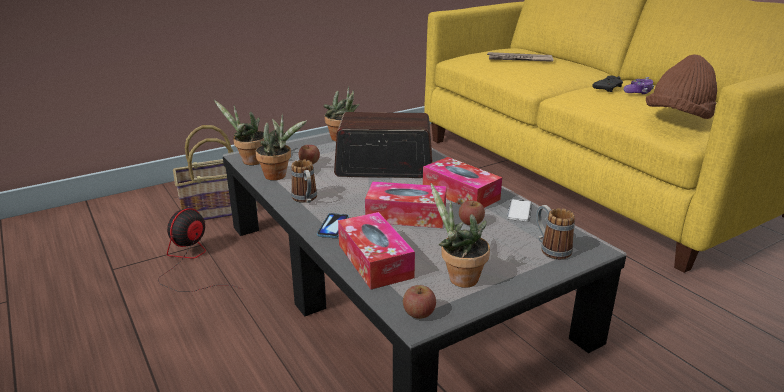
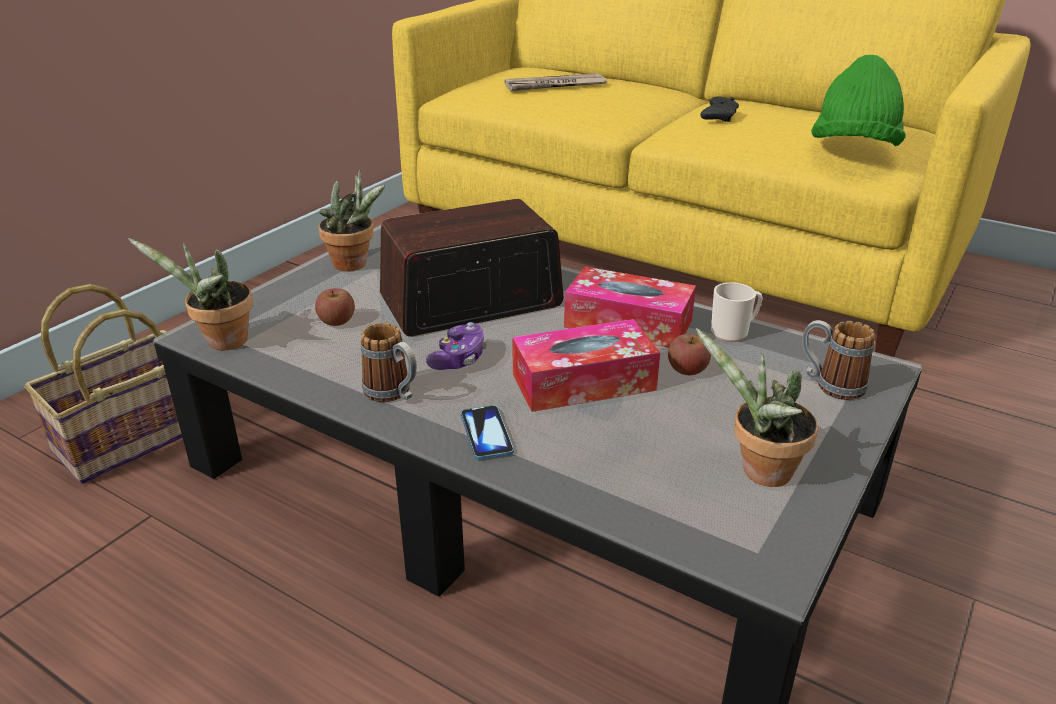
camera: 25 degrees left, 5 degrees up
fan [158,208,242,292] -> none
potted plant [255,114,307,180] -> none
tissue box [338,212,415,289] -> none
apple [403,285,436,319] -> none
phone [507,199,532,222] -> mug [711,282,763,342]
game controller [623,77,654,94] -> game controller moved to [426,322,487,370]
brown hat [646,55,717,119] -> green hat [811,55,906,146]

